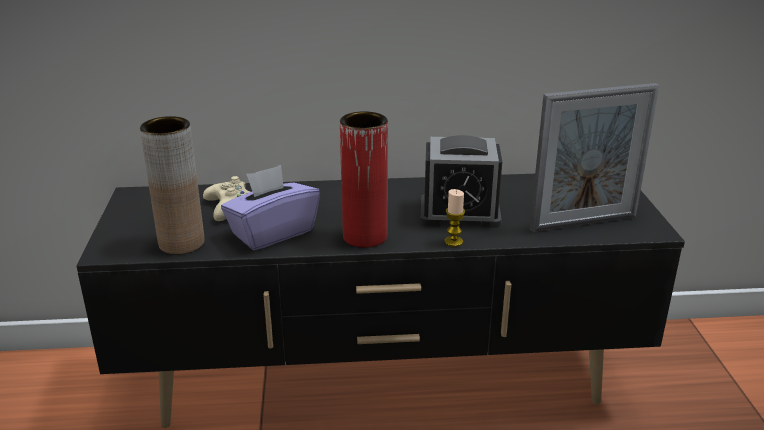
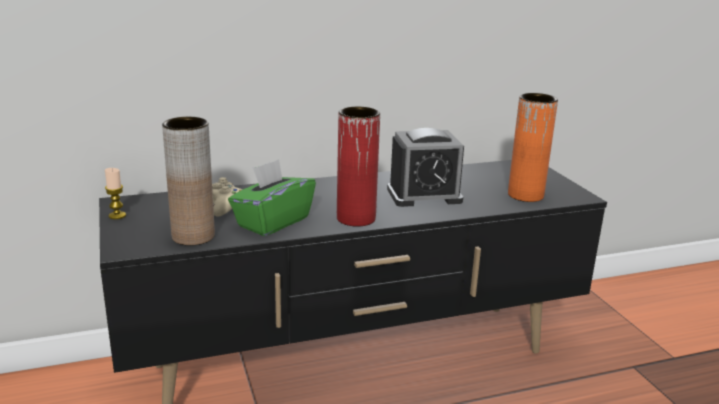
camera: 15 degrees left, 5 degrees down
purple tissue box [221,165,320,250] -> green tissue box [228,159,316,236]
candle [445,189,465,247] -> candle moved to [105,168,126,219]
picture frame [530,83,659,232] -> orange vase [508,93,558,202]

